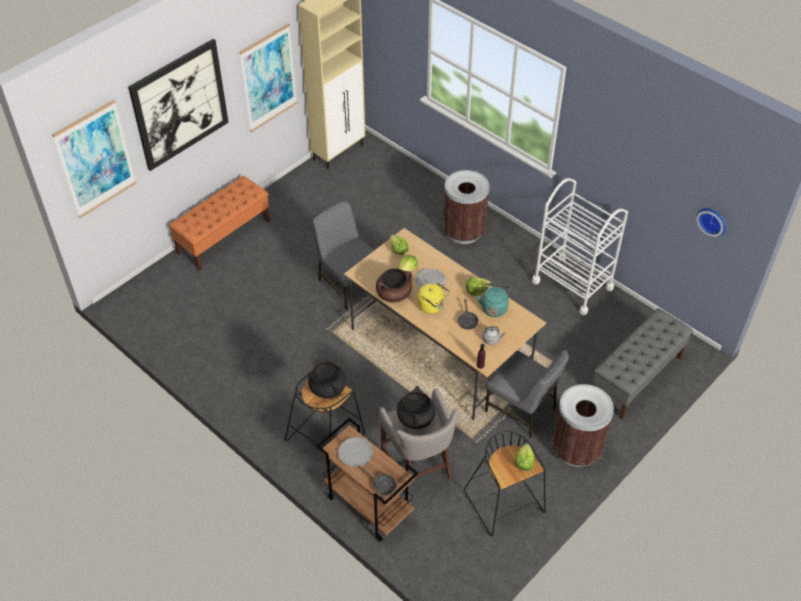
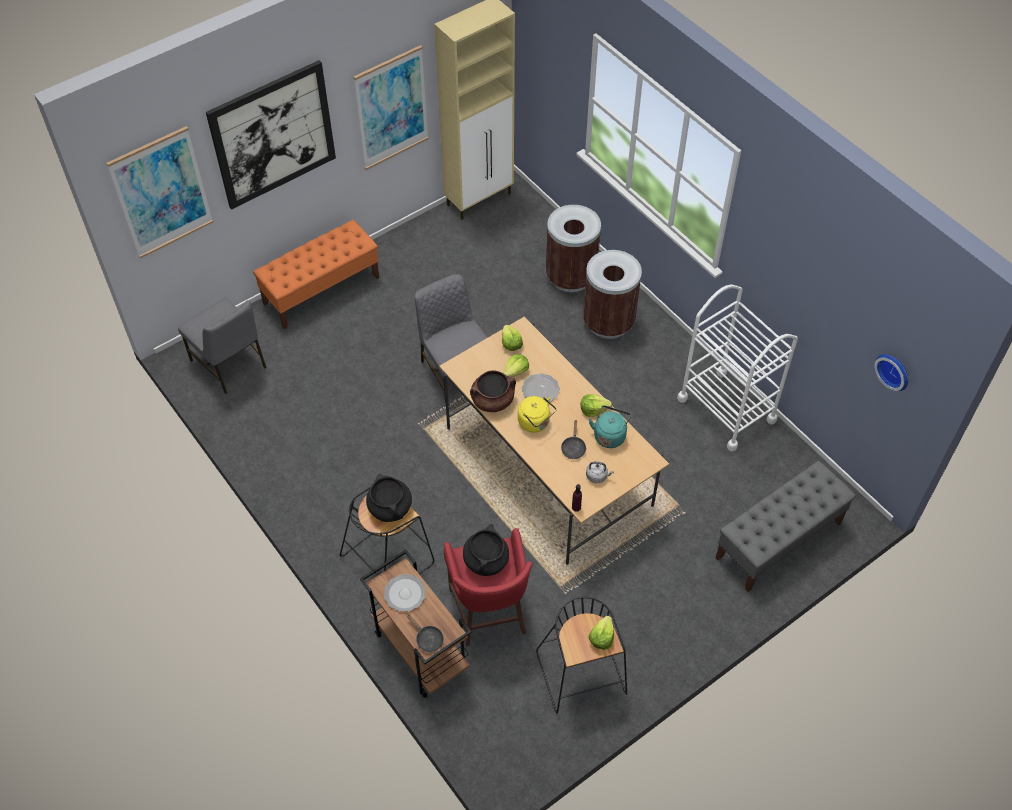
camera: 10 degrees right, 5 degrees up
grey stool [379,388,458,489] -> red stool [444,528,532,646]
grey chair [485,350,569,438] -> grey chair moved to [178,298,267,394]
brown trash can [552,384,614,467] -> brown trash can moved to [546,205,601,292]

